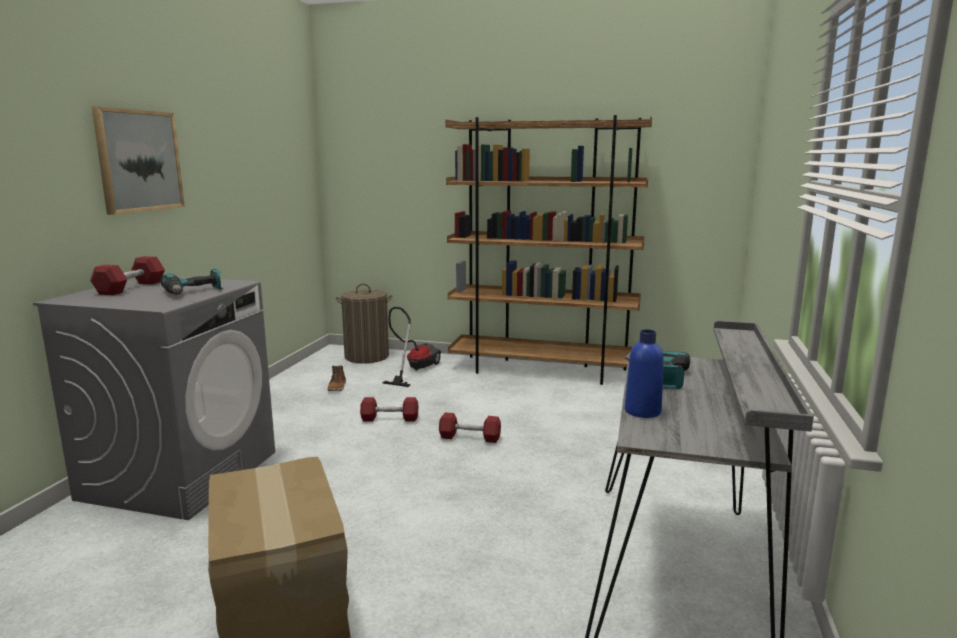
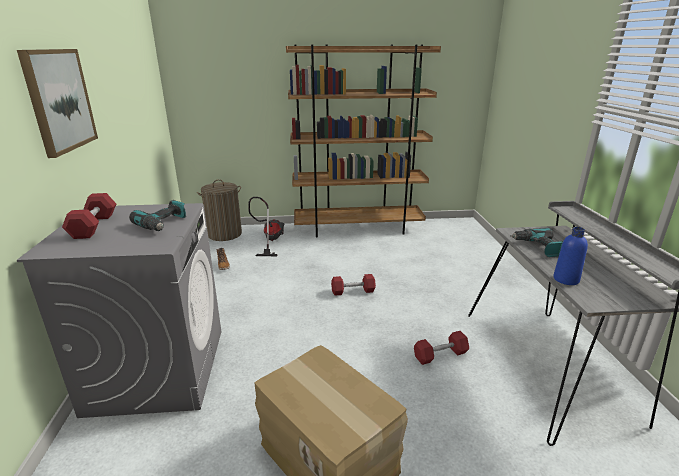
camera: 20 degrees left, 10 degrees up
red dumbbell [360,397,418,422] -> red dumbbell moved to [414,331,469,365]

